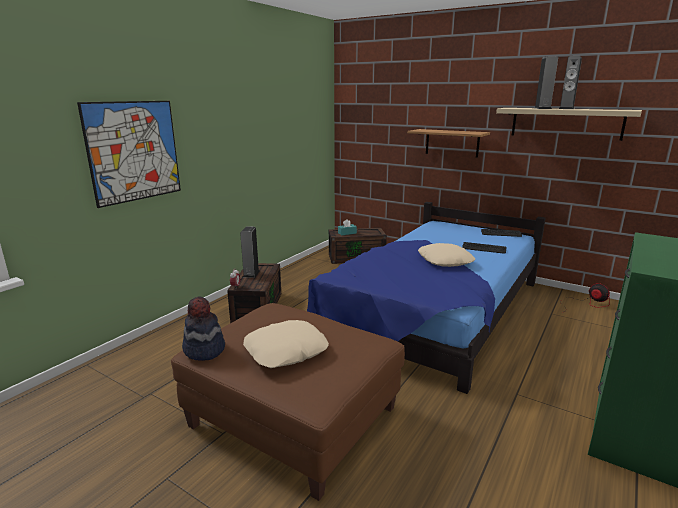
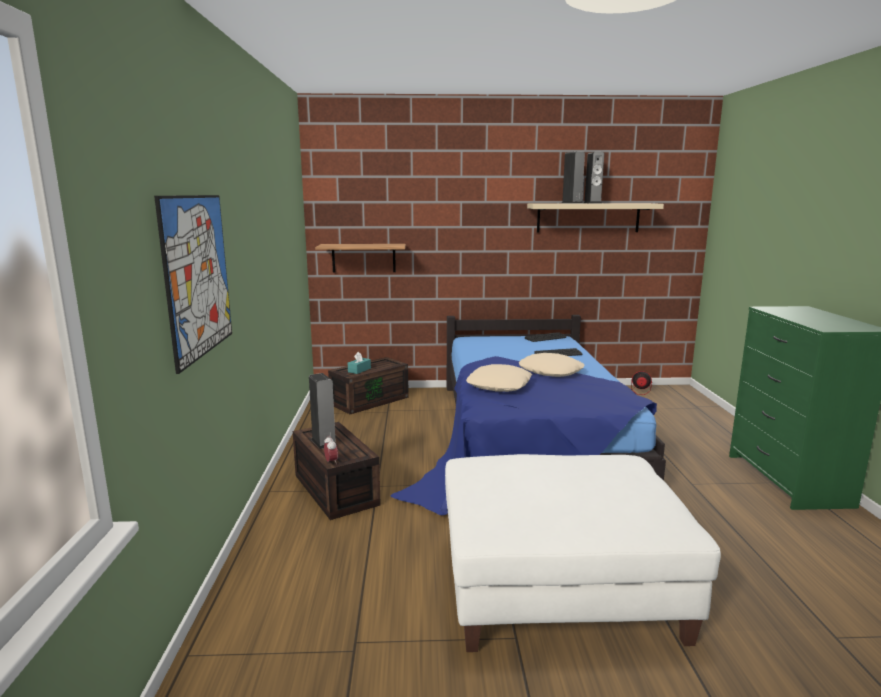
camera: 35 degrees left, 5 degrees down
brown ottoman [171,303,405,501] -> white ottoman [445,454,721,652]
hat [182,297,225,361] -> none
beige pillow [243,320,329,368] -> beige pillow moved to [466,364,532,392]
shelf [407,129,490,158] -> shelf moved to [315,244,406,272]

